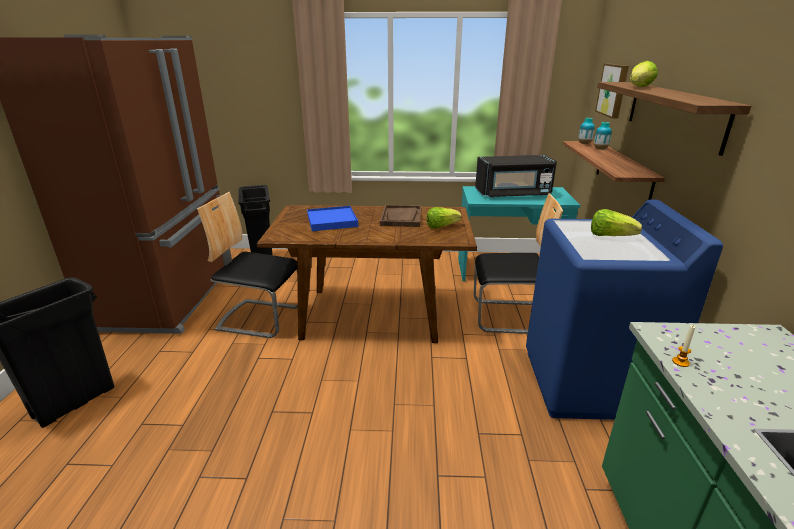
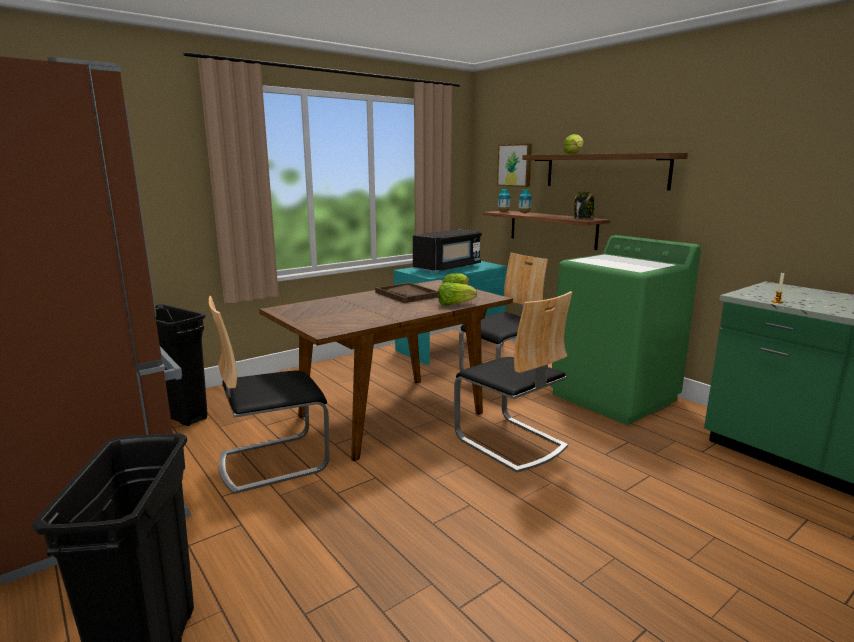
camera: 40 degrees left, 10 degrees down
blue tray [307,206,358,231] -> none
blue washing machine [526,199,723,420] -> green washing machine [551,235,701,425]
lettuce [591,209,642,236] -> lettuce moved to [438,282,477,306]
none -> chair [454,291,572,473]
none -> jar [574,192,594,219]

